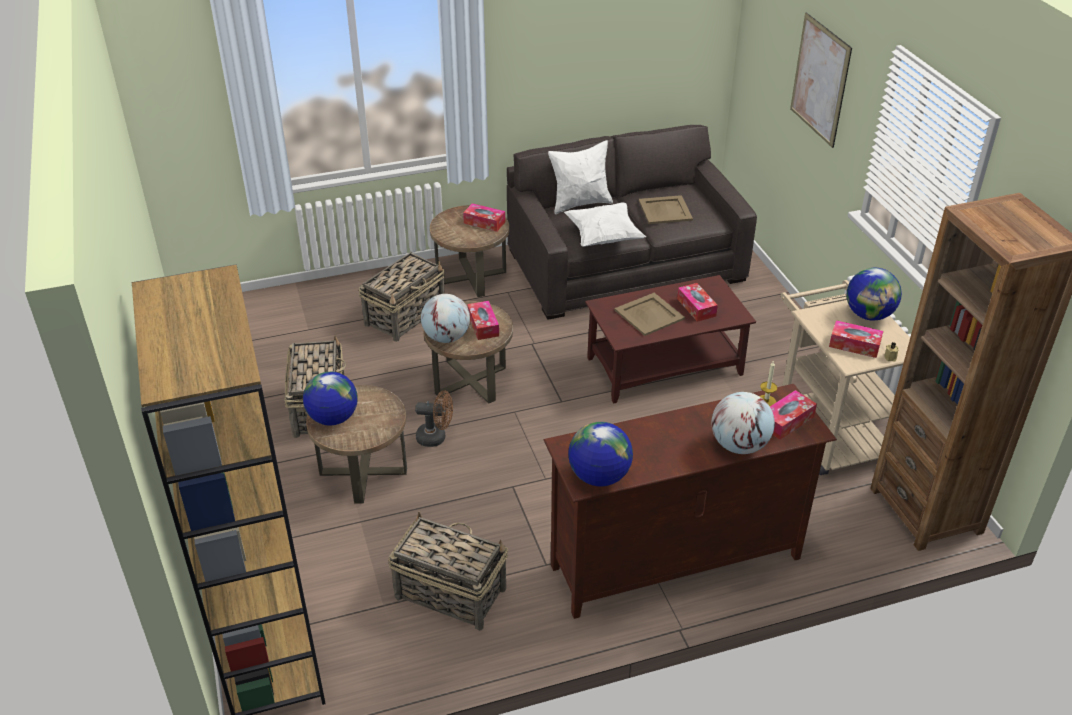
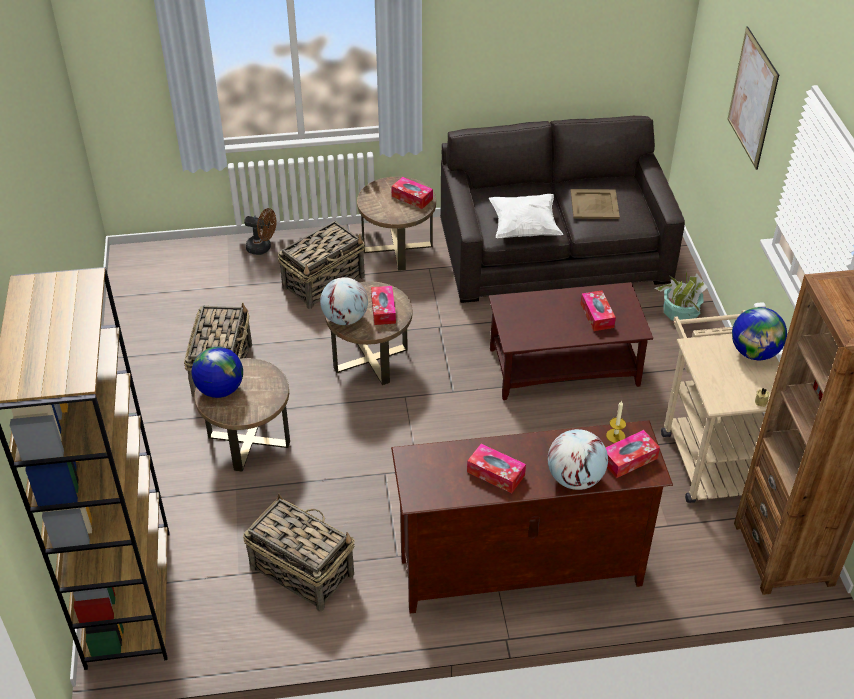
camera: 10 degrees right, 5 degrees up
brown fan [415,390,453,447] -> brown fan moved to [244,208,277,255]
white pillow [548,140,613,214] -> none
globe [568,422,633,487] -> none
beige tray [615,293,685,336] -> none
tissue box [829,320,883,358] -> tissue box moved to [467,444,526,493]
none -> potted plant [655,271,708,321]

